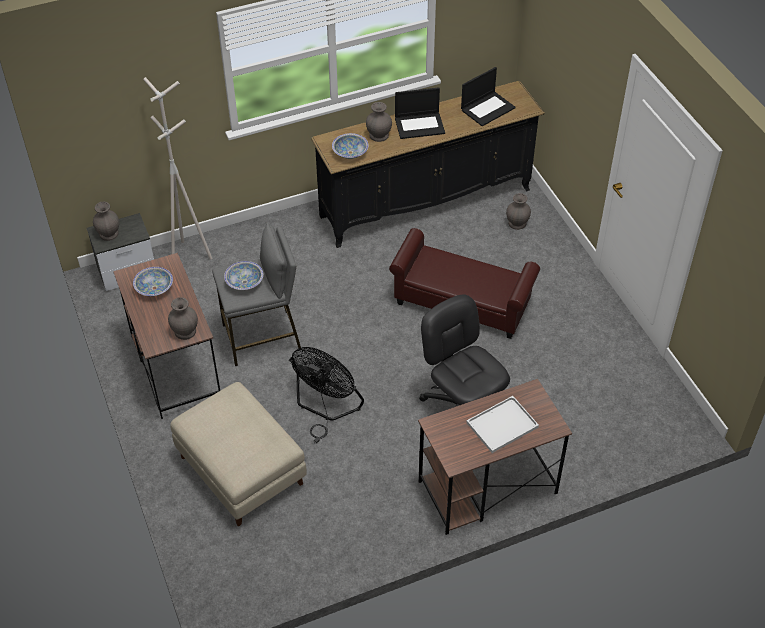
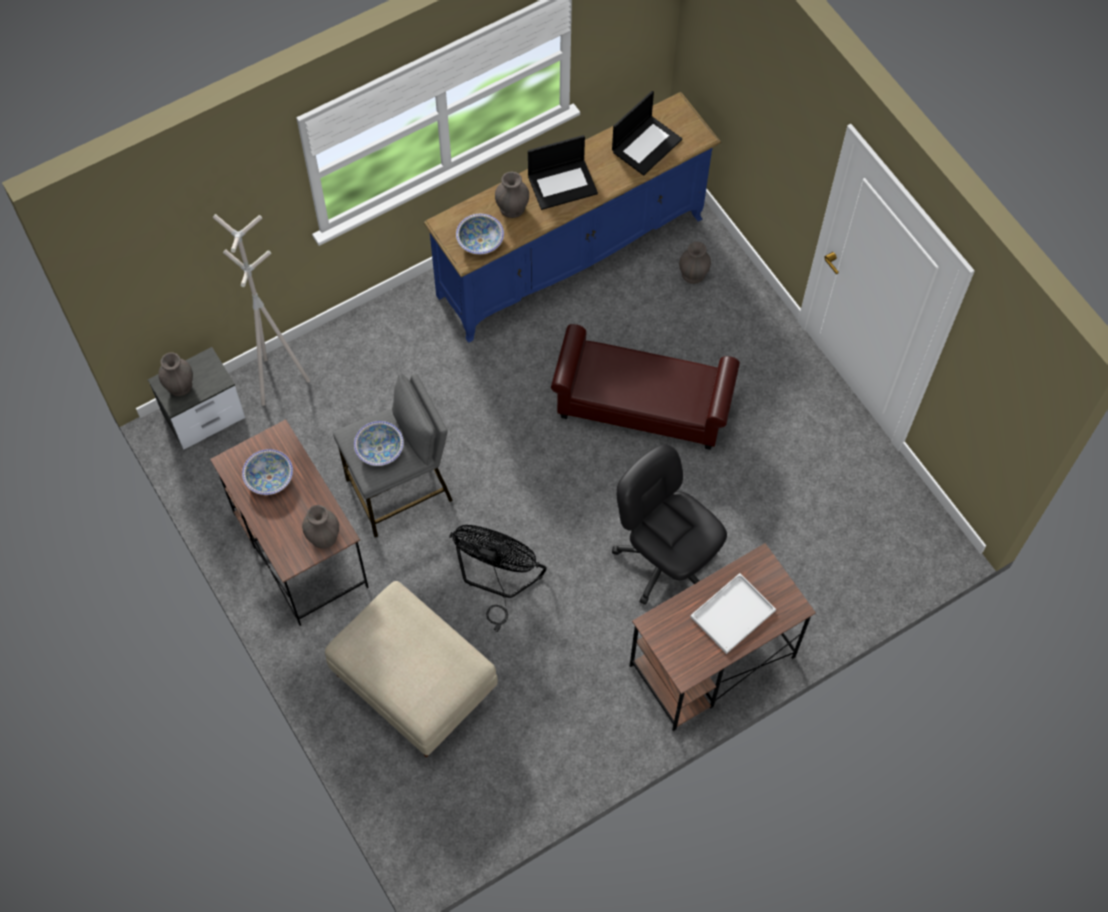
camera: 10 degrees left, 15 degrees up
black dresser [311,81,545,248] -> blue dresser [424,92,721,343]

